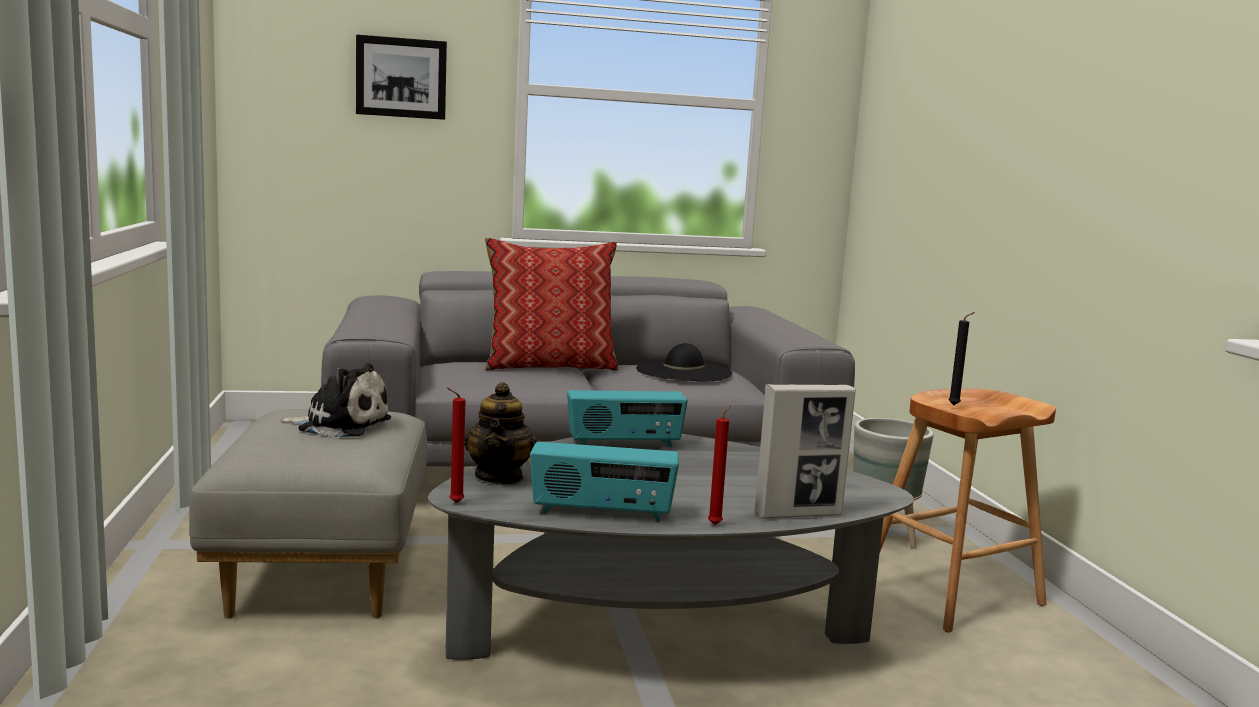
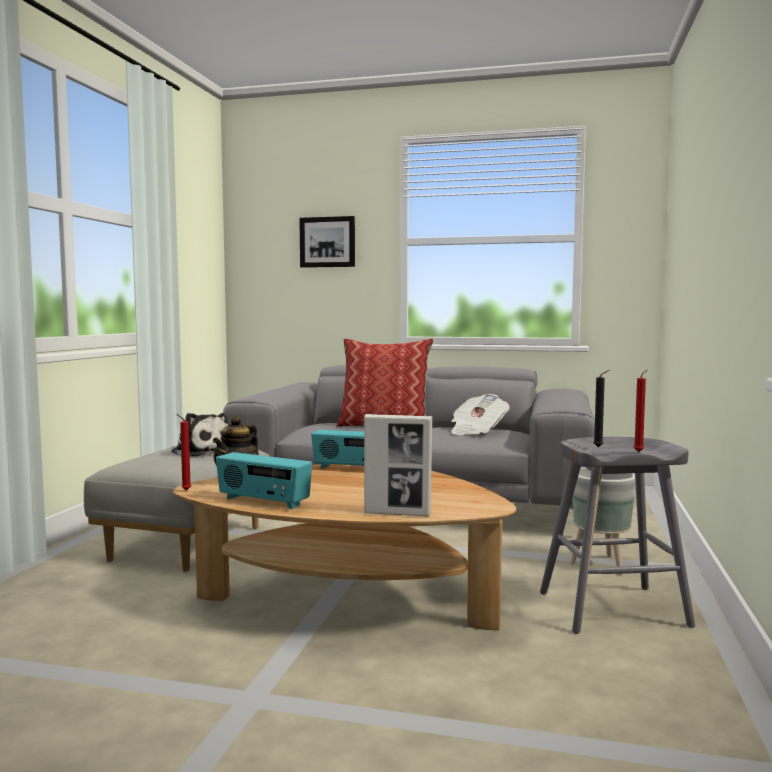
camera: 25 degrees right, 5 degrees down
grey coffee table [428,434,914,660] -> brown coffee table [173,464,516,630]
black hat [636,343,732,381] -> newspaper [451,394,510,435]
red candle [708,405,731,525] -> red candle moved to [633,370,648,452]
brown stool [879,388,1056,632] -> grey stool [540,437,695,634]

